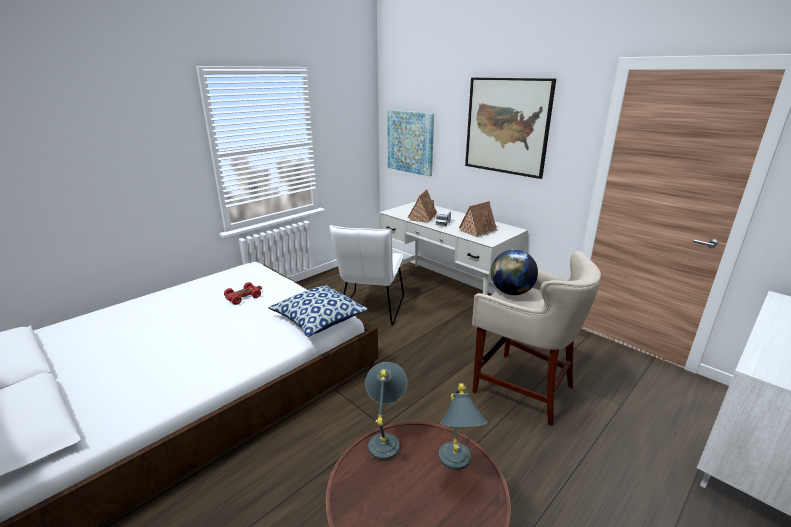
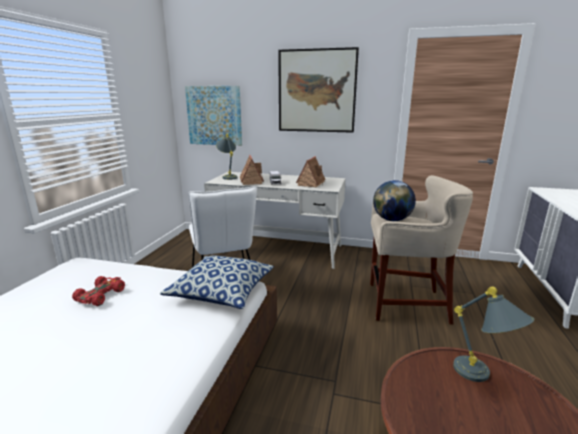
camera: 30 degrees left, 5 degrees down
grey table lamp [365,362,407,460] -> grey table lamp moved to [216,133,238,180]

